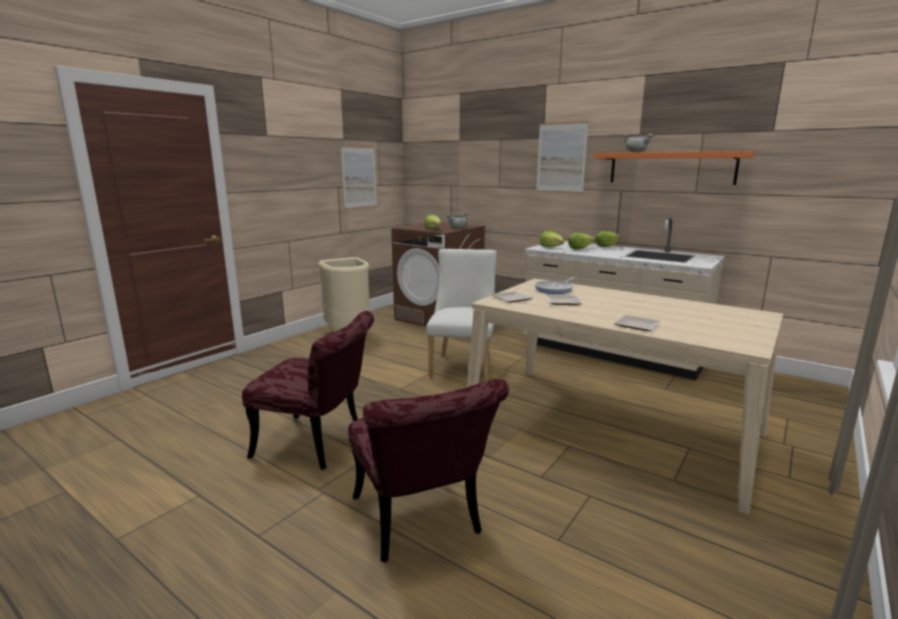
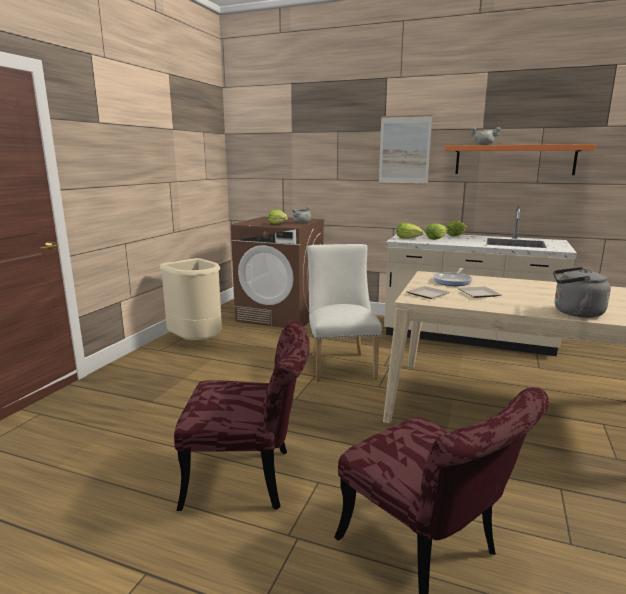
camera: 15 degrees left, 0 degrees up
picture [341,146,377,209] -> none
plate [614,315,661,331] -> grey kettle [553,267,611,318]

